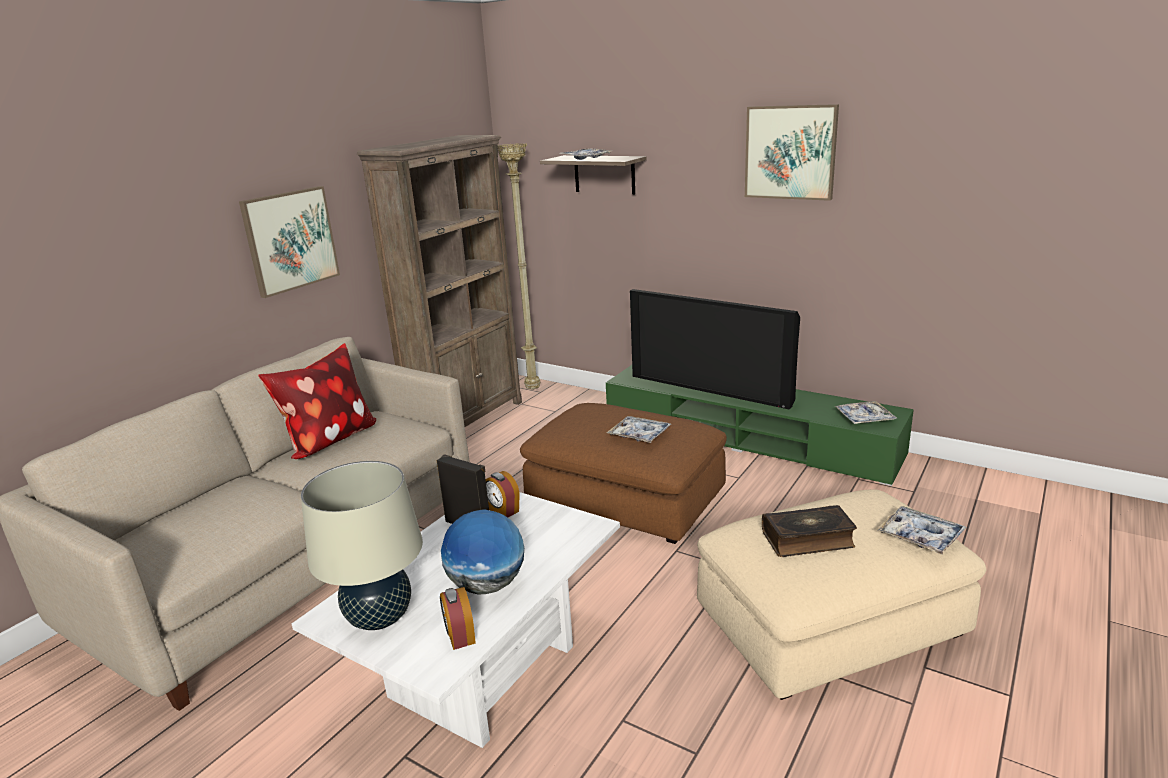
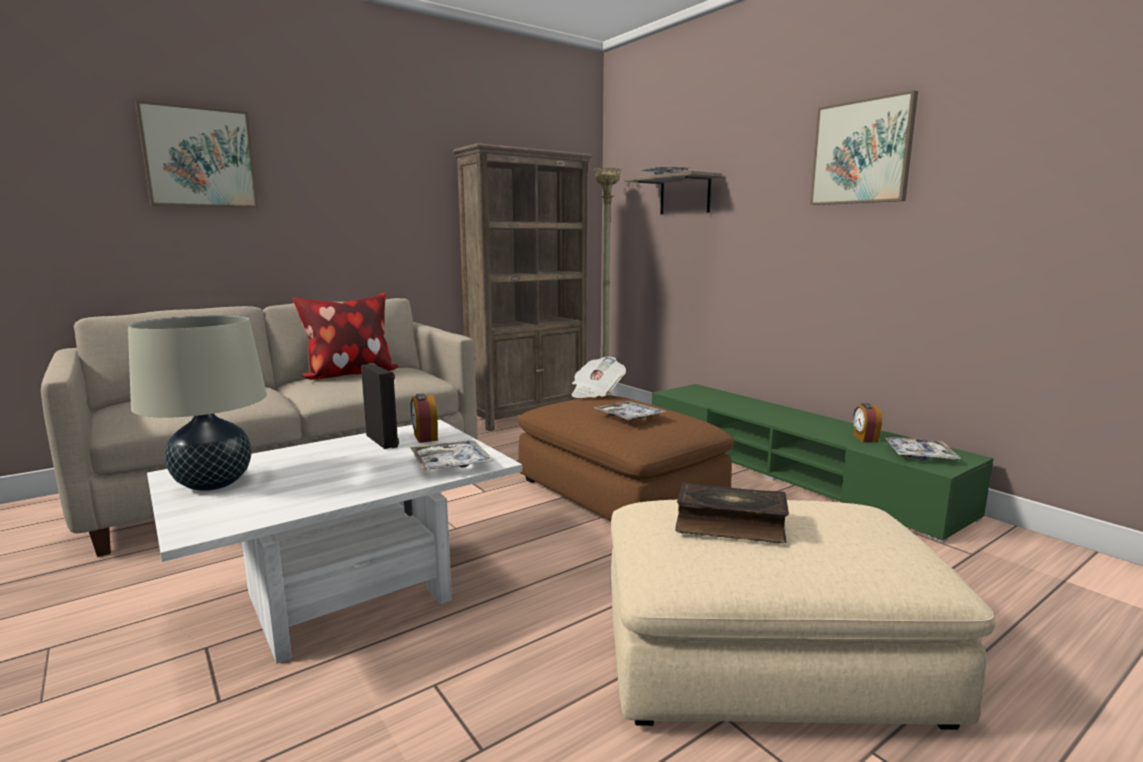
camera: 20 degrees right, 10 degrees down
picture [239,186,340,298] -> picture moved to [135,100,258,208]
alarm clock [440,587,476,650] -> alarm clock moved to [853,403,882,442]
globe [441,509,524,594] -> none
television [630,289,800,410] -> none
tray [876,506,966,555] -> tray moved to [410,440,494,471]
none -> newspaper [572,356,626,398]

